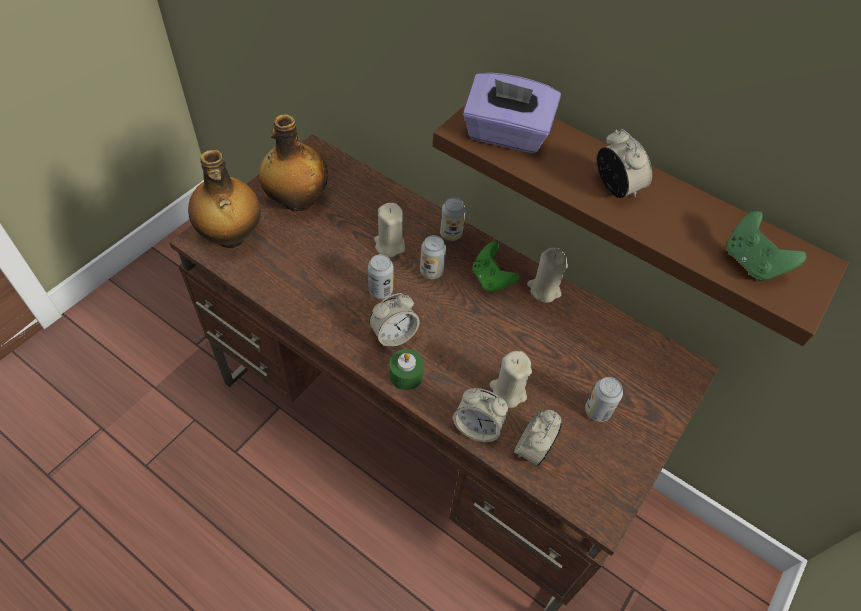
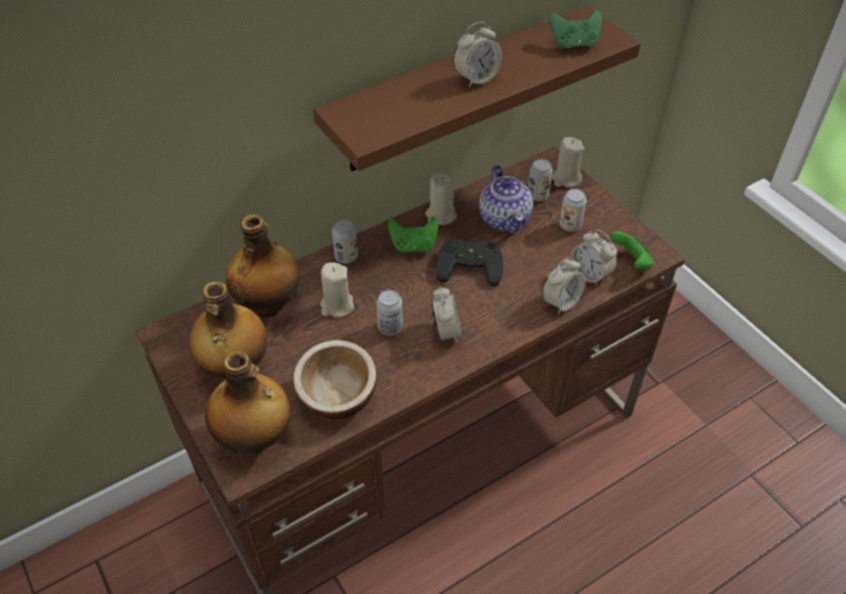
camera: 65 degrees left, 5 degrees down
green candle [389,349,424,390] -> none
can [420,235,446,279] -> can moved to [528,159,553,201]
purple tissue box [463,73,561,153] -> none
beige candle [490,351,532,408] -> beige candle moved to [552,137,584,188]
alarm clock [597,129,652,198] -> alarm clock turned 150 degrees clockwise [453,22,502,88]
none -> bottle [226,214,300,317]
none -> bowl [293,340,377,419]
none -> black game controller [436,239,503,286]
none -> teapot [479,165,533,233]
none -> green game controller [610,231,654,270]

